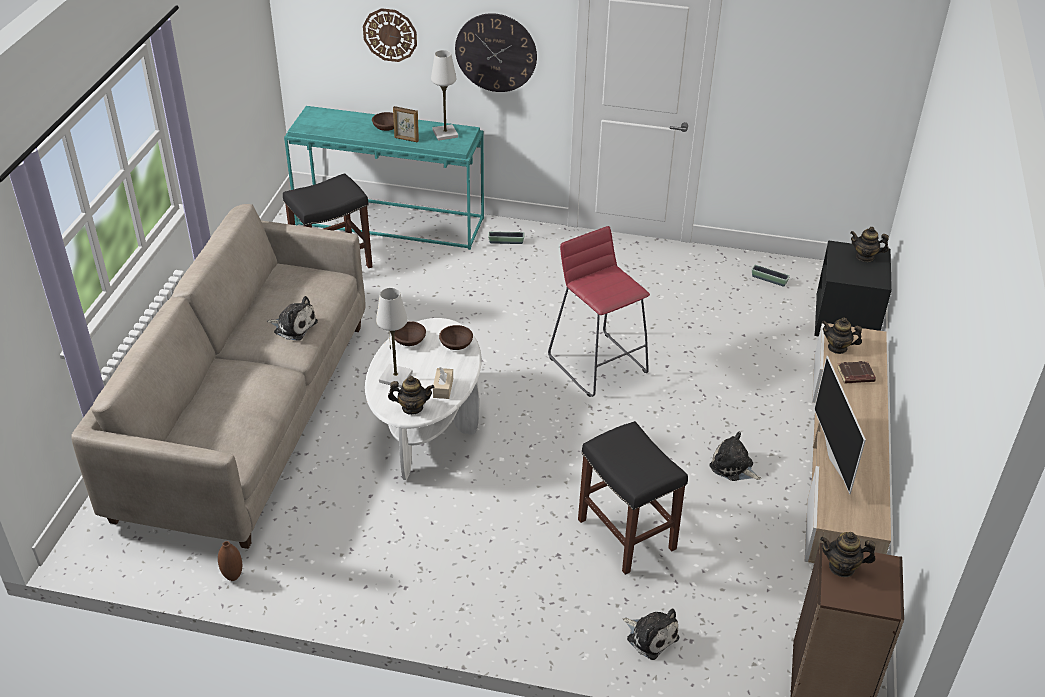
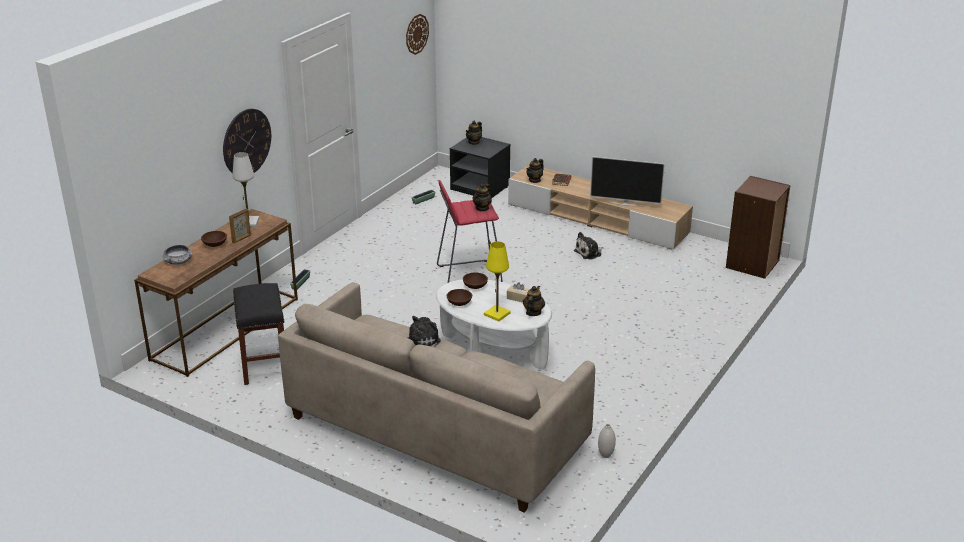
camera: 70 degrees left, 10 degrees down
brown vase [218,541,242,581] -> white vase [598,424,616,458]
turquoise console table [284,106,484,250] -> brown console table [134,209,298,377]
wall clock [363,8,417,62] -> wall clock moved to [406,14,429,55]
white table lamp [376,288,413,388] -> yellow table lamp [484,241,511,321]
black stool [578,421,688,575] -> none
plush toy [623,608,679,660] -> none
teapot [820,532,875,577] -> teapot moved to [473,183,492,212]
none -> bowl [163,245,192,265]

